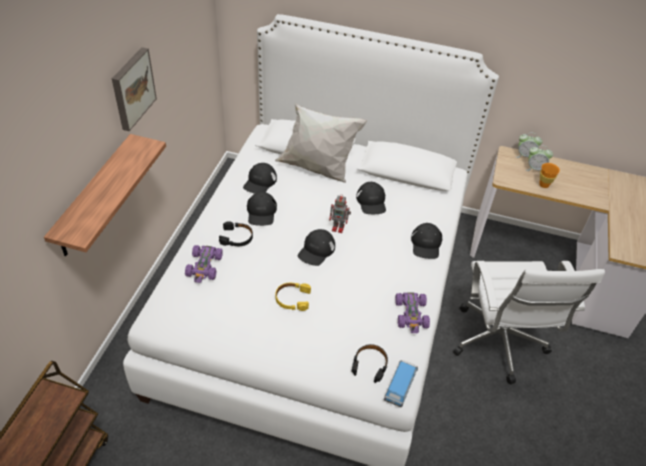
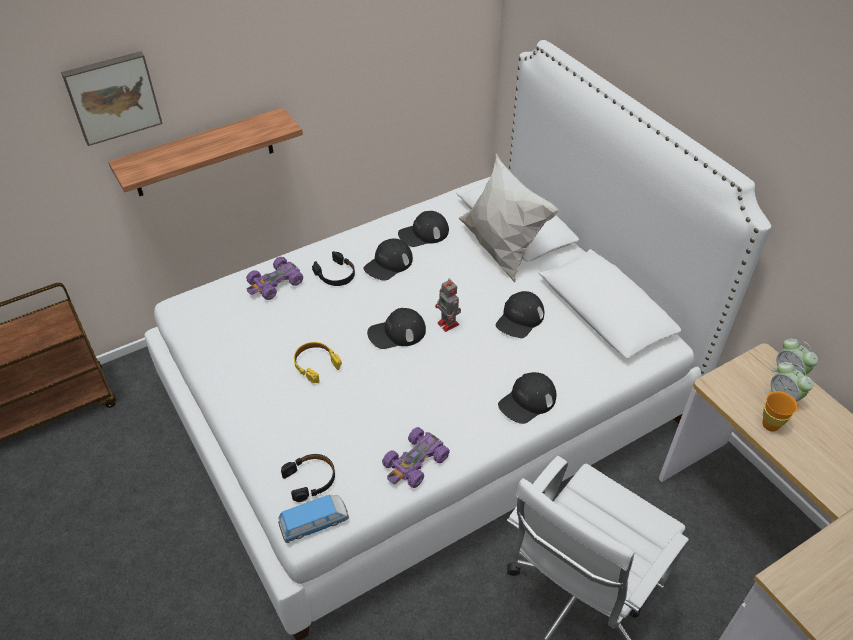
camera: 45 degrees right, 0 degrees up
picture [112,47,157,131] -> picture moved to [61,51,163,146]

